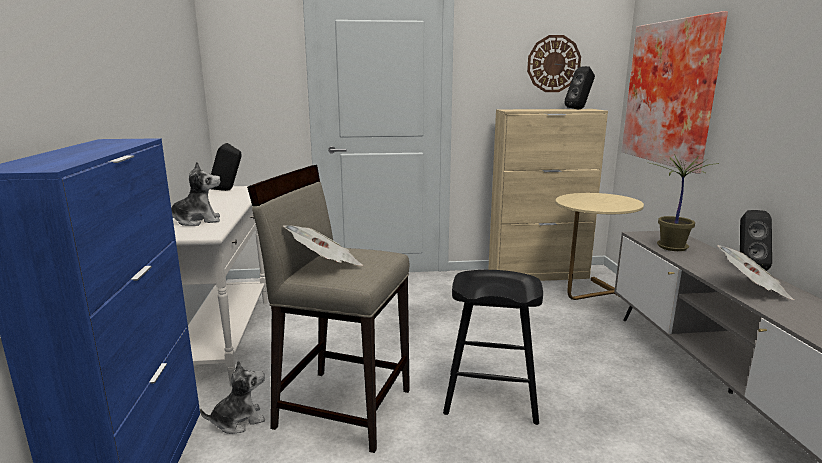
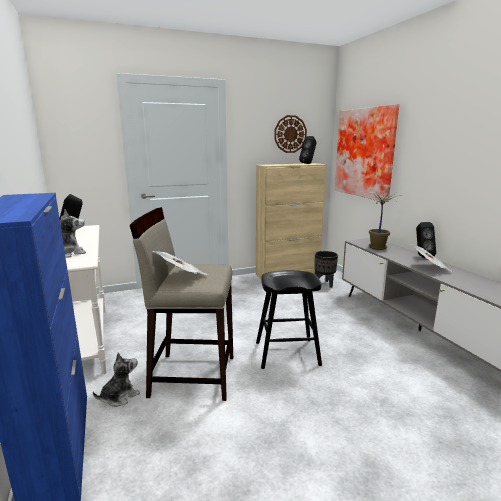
camera: 15 degrees left, 0 degrees up
beige side table [556,193,644,300] -> black planter [315,251,338,288]

